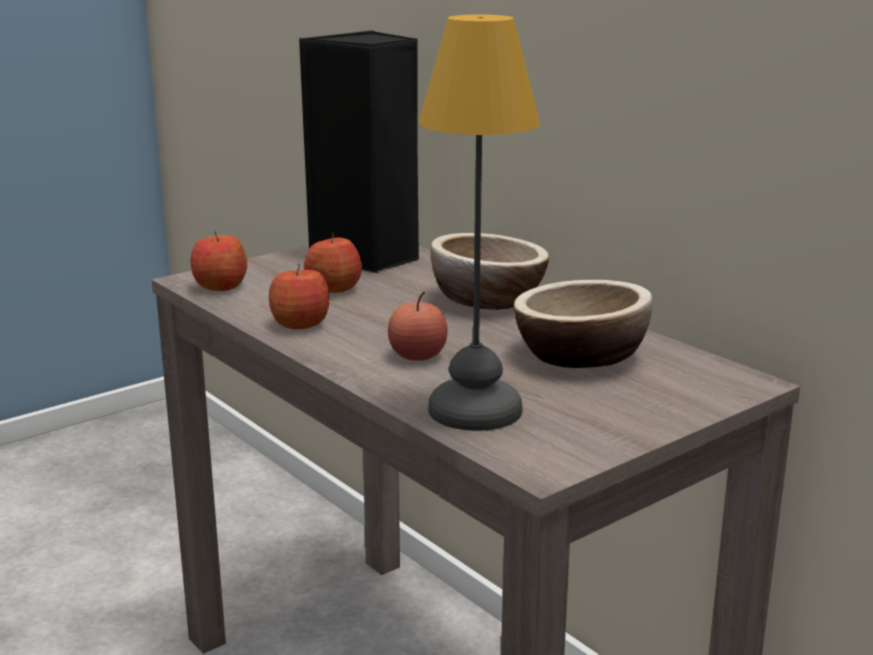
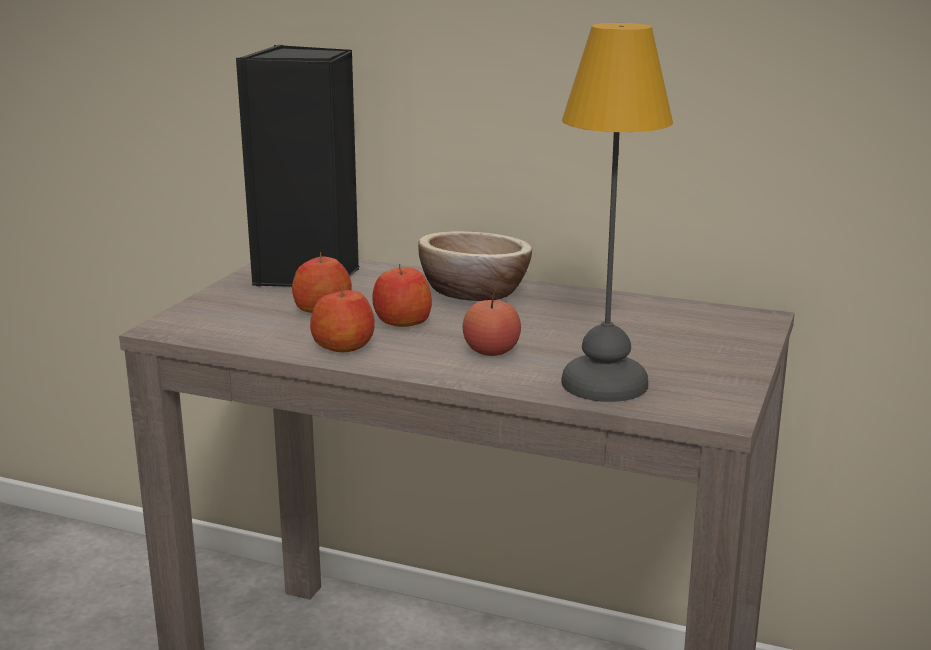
camera: 30 degrees left, 0 degrees up
apple [191,231,247,291] -> apple moved to [372,264,432,327]
bowl [514,280,652,368] -> none

